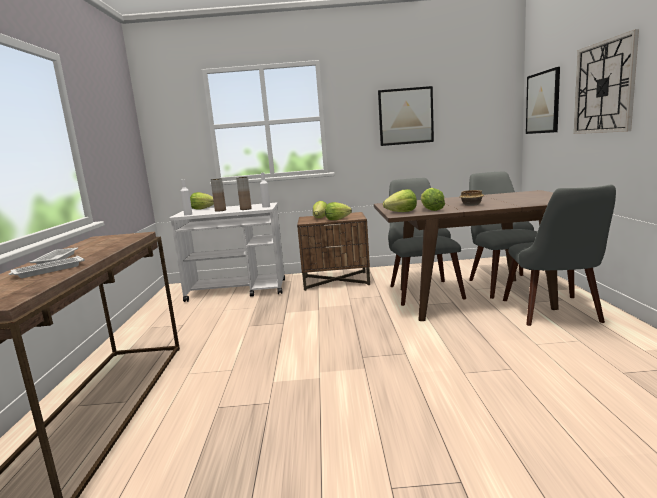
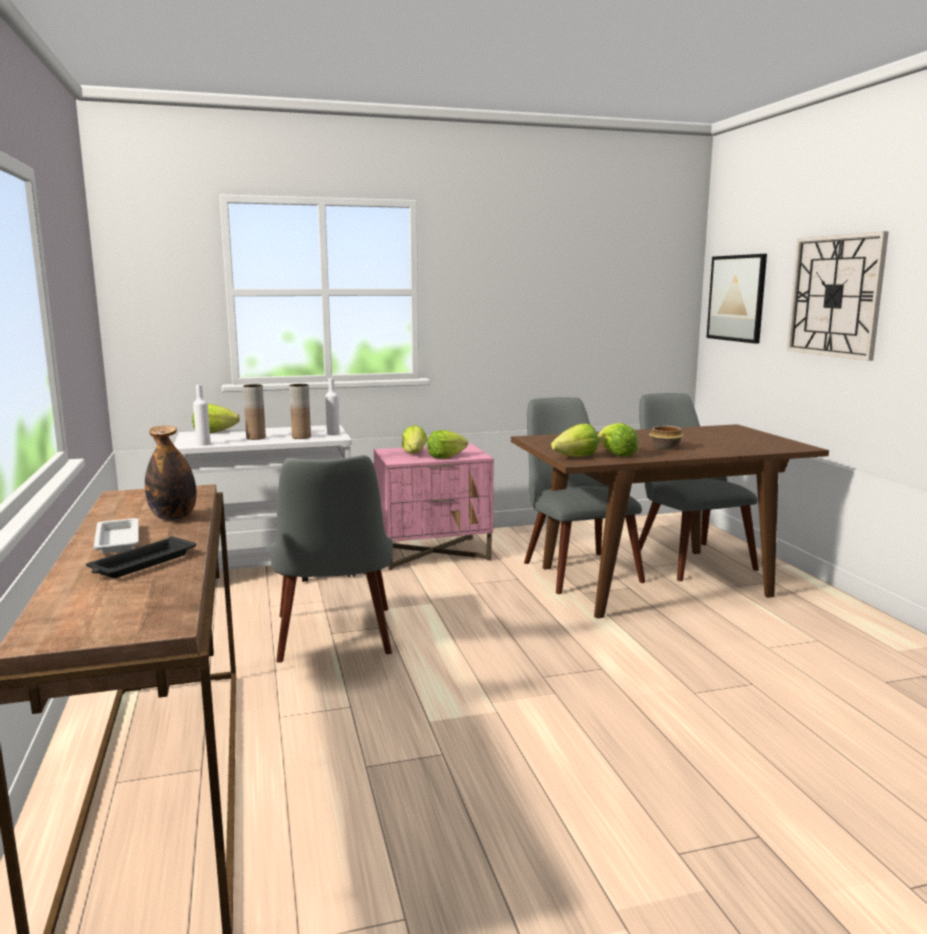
camera: 15 degrees left, 0 degrees up
white tray [8,256,85,278] -> black tray [86,536,196,578]
brown nightstand [297,212,370,291] -> pink nightstand [373,444,494,571]
picture [378,86,434,146] -> none
grey chair [503,185,616,326] -> grey chair moved to [269,455,393,663]
none -> bottle [145,426,196,520]

